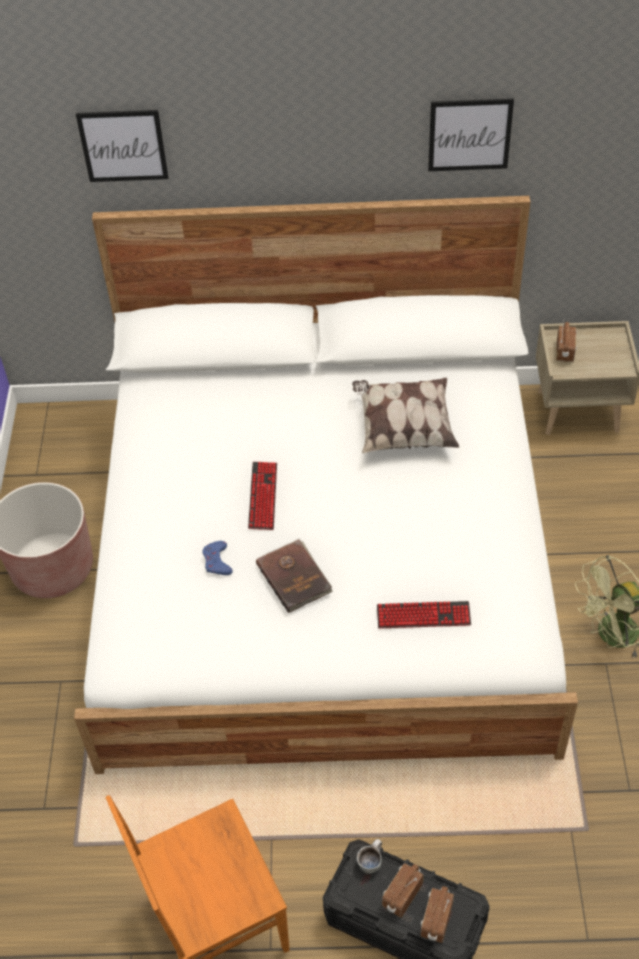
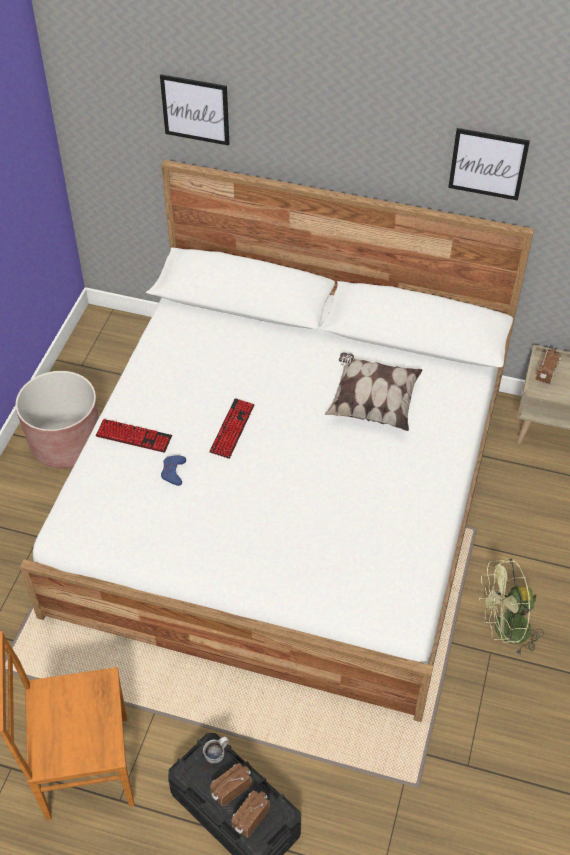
camera: 15 degrees right, 0 degrees up
brown book [256,539,333,613] -> none
keyboard [377,601,471,628] -> keyboard moved to [96,419,172,453]

